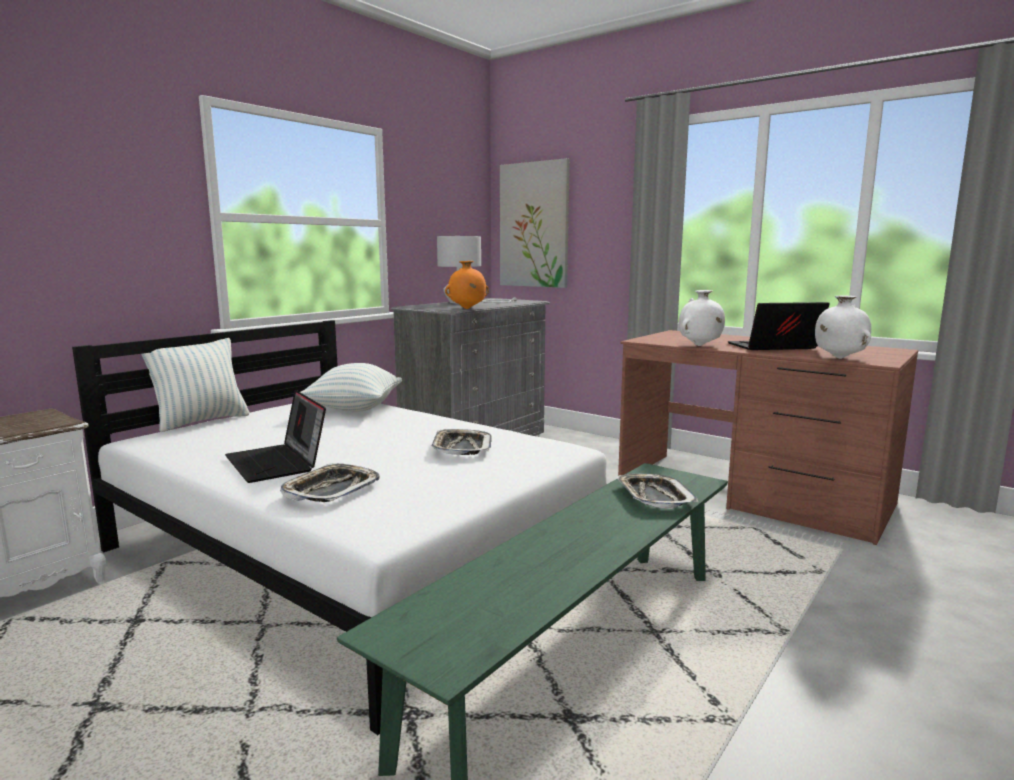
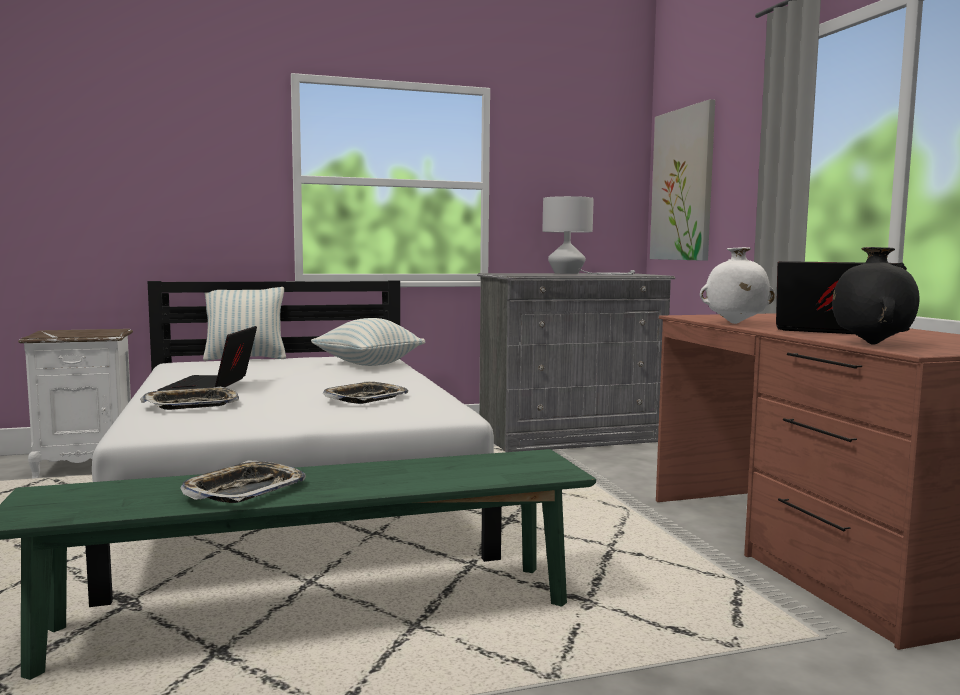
camera: 35 degrees right, 5 degrees down
orange vase [445,261,489,309] -> none
tray [616,474,698,509] -> tray moved to [180,461,306,503]
white vase [815,295,871,359] -> black vase [832,247,920,345]

